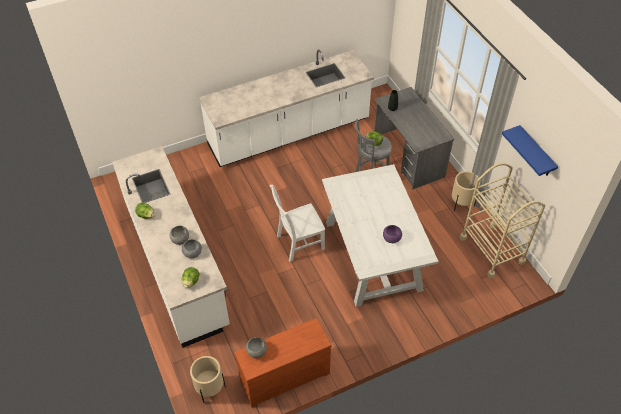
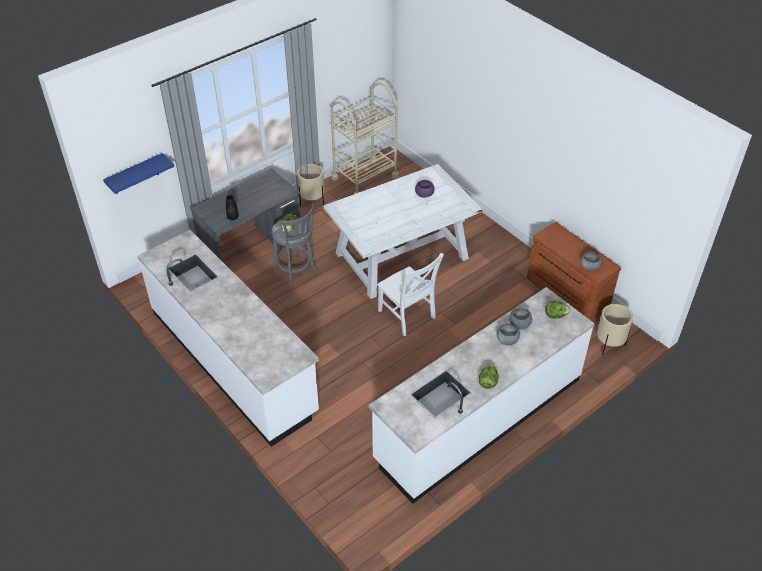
camera: 105 degrees left, 5 degrees down
blue shelf [502,125,558,176] -> blue shelf moved to [103,153,174,194]

